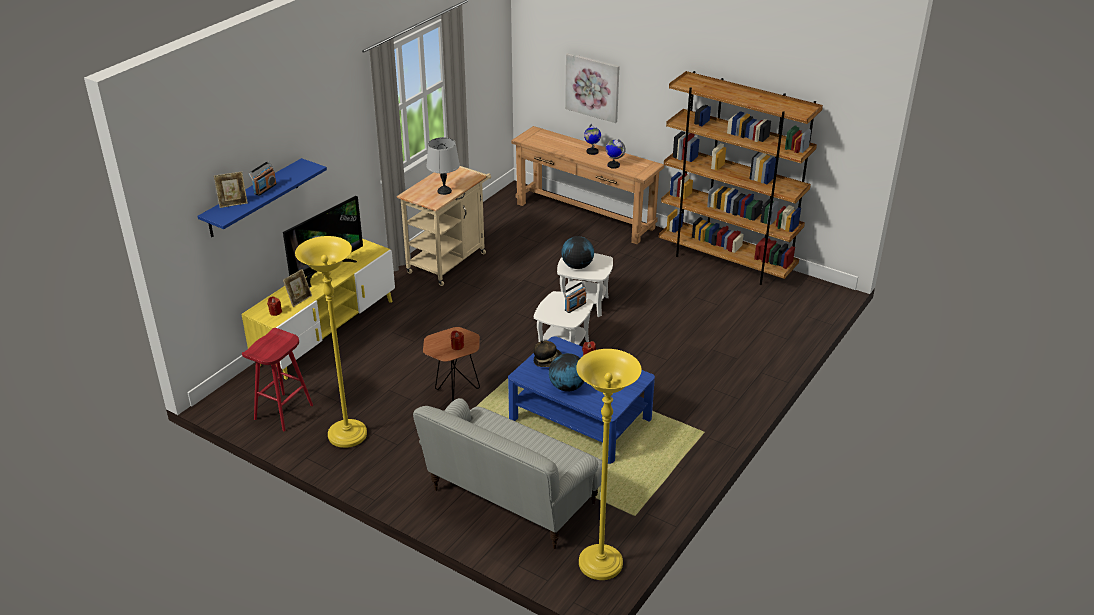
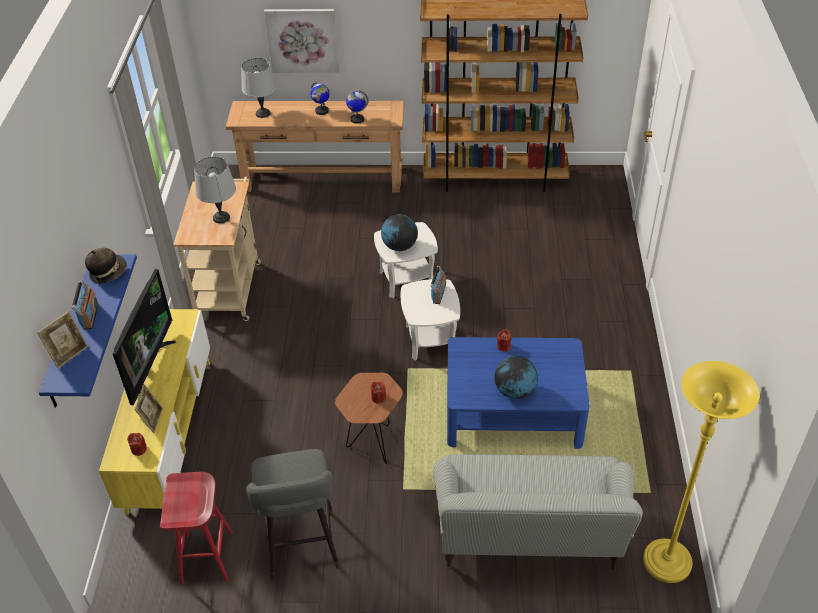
camera: 30 degrees left, 10 degrees up
yellow floor lamp [295,236,367,448] -> grey stool [246,449,340,580]
hat [534,340,562,367] -> hat moved to [85,248,127,284]
none -> grey table lamp [241,58,276,118]

